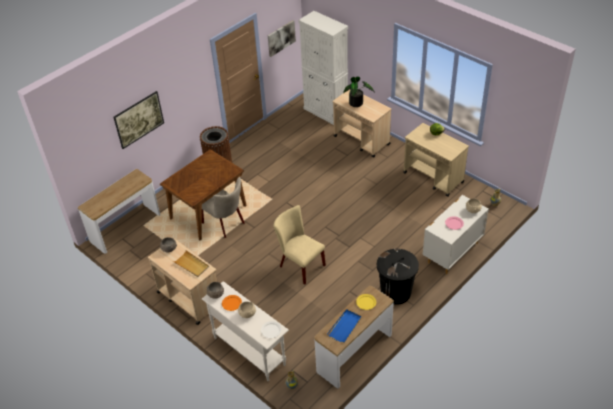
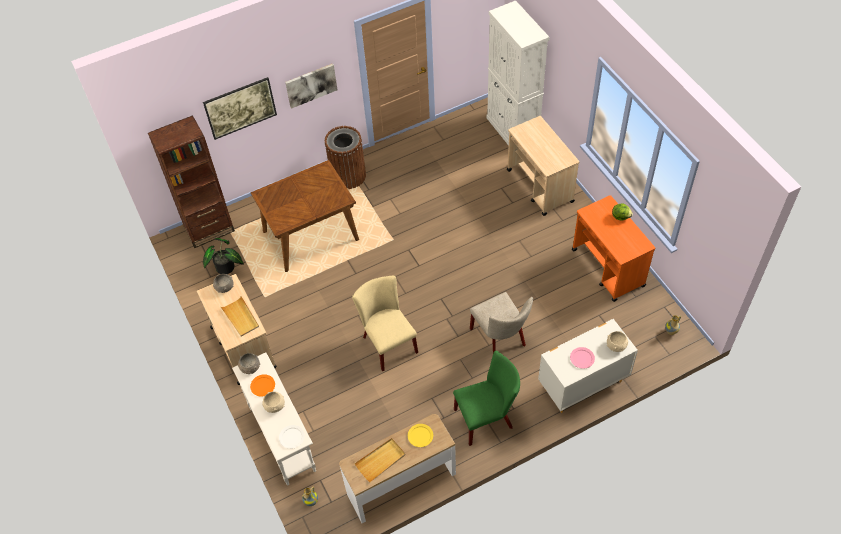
camera: 20 degrees right, 10 degrees up
console table [78,169,160,254] -> brown bookcase [148,115,235,248]
beige chair [202,177,245,238] -> beige chair moved to [470,292,533,353]
picture [268,20,296,57] -> picture moved to [285,64,337,109]
blue tray [327,309,362,343] -> beige tray [354,438,406,482]
potted plant [343,76,375,107] -> potted plant moved to [203,238,244,274]
black trash can [377,249,419,305] -> green chair [453,351,520,446]
beige cart [403,123,469,197] -> orange cart [572,195,655,302]

